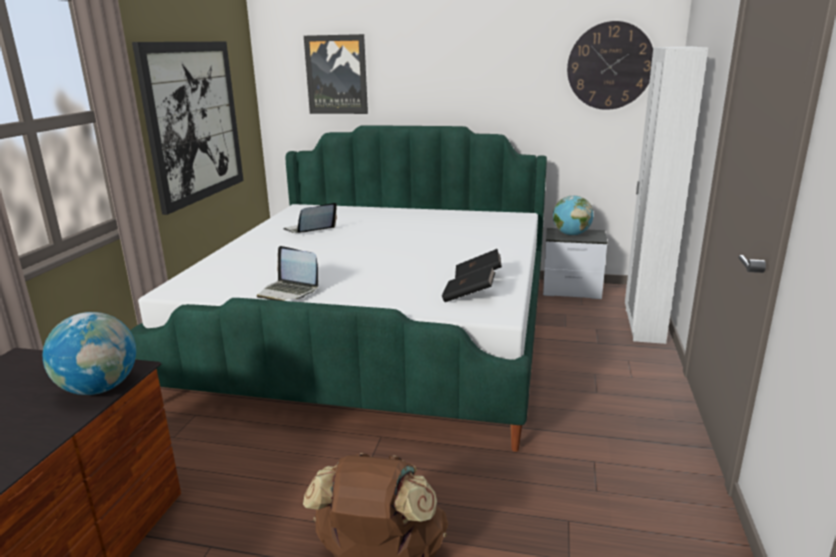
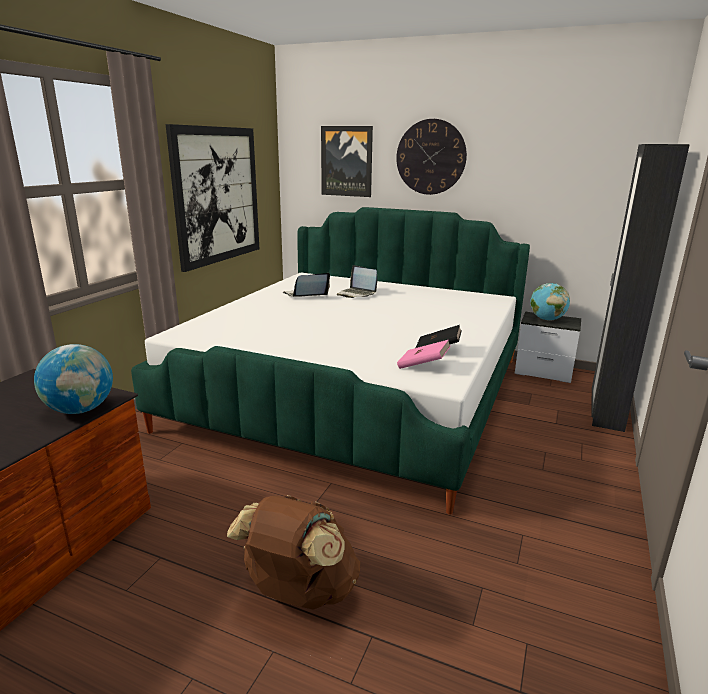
camera: 10 degrees right, 0 degrees up
laptop [257,246,318,301] -> laptop moved to [337,265,377,298]
black book [442,266,495,302] -> pink book [397,340,451,369]
wall clock [567,21,653,110] -> wall clock moved to [396,119,467,195]
white wardrobe [625,47,708,344] -> black wardrobe [591,144,690,432]

